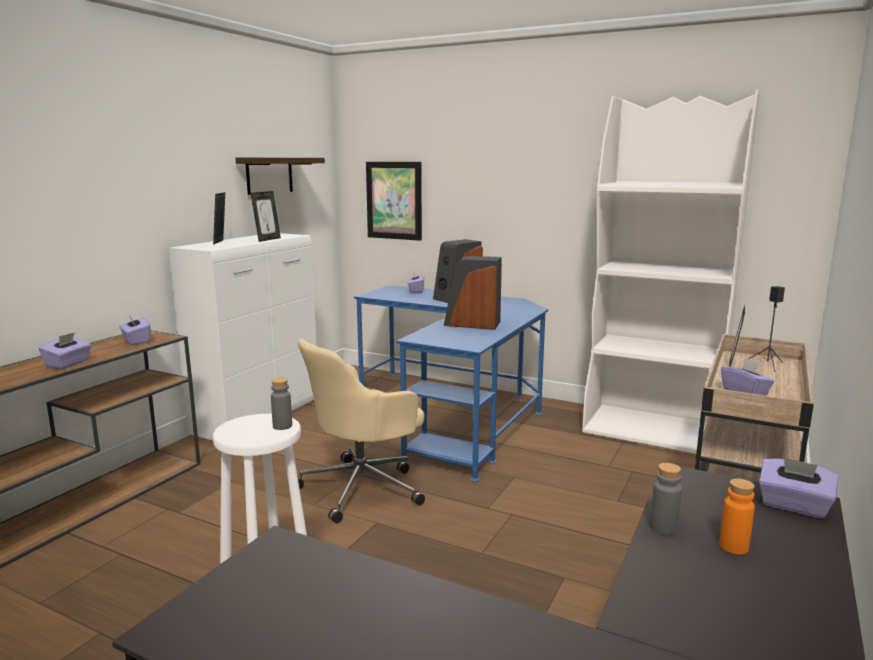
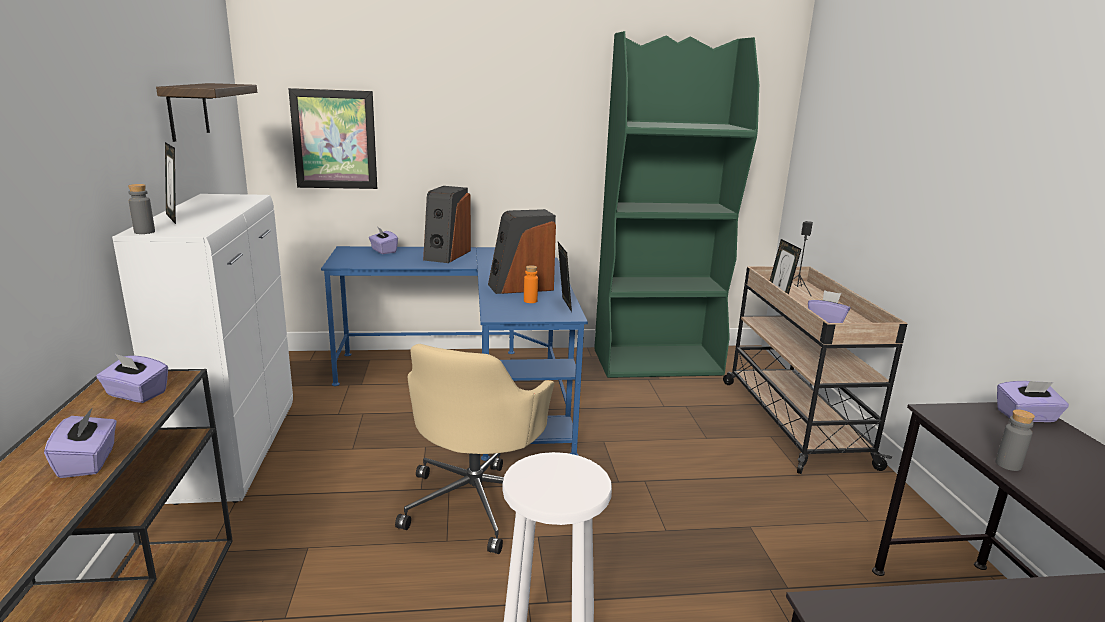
camera: 35 degrees left, 5 degrees up
picture frame [251,191,281,242] -> picture frame moved to [558,242,572,312]
grey bottle [271,378,292,430] -> grey bottle moved to [128,184,155,234]
white bookcase [582,90,760,454] -> green bookcase [594,31,759,378]
orange bottle [719,478,755,555] -> orange bottle moved to [524,265,538,303]

